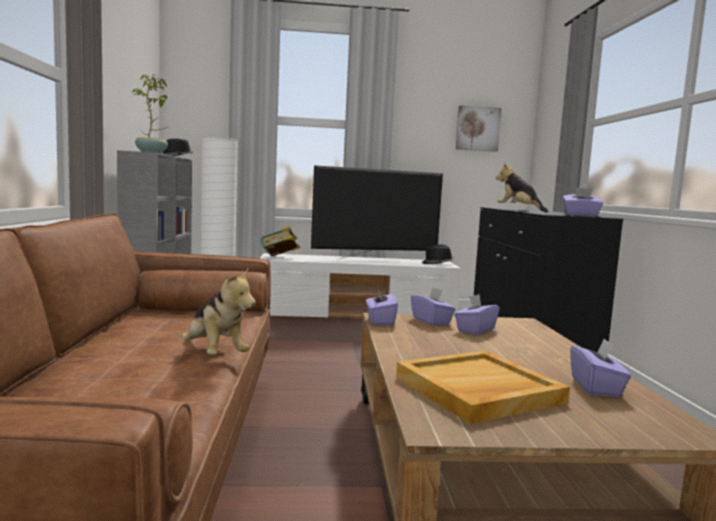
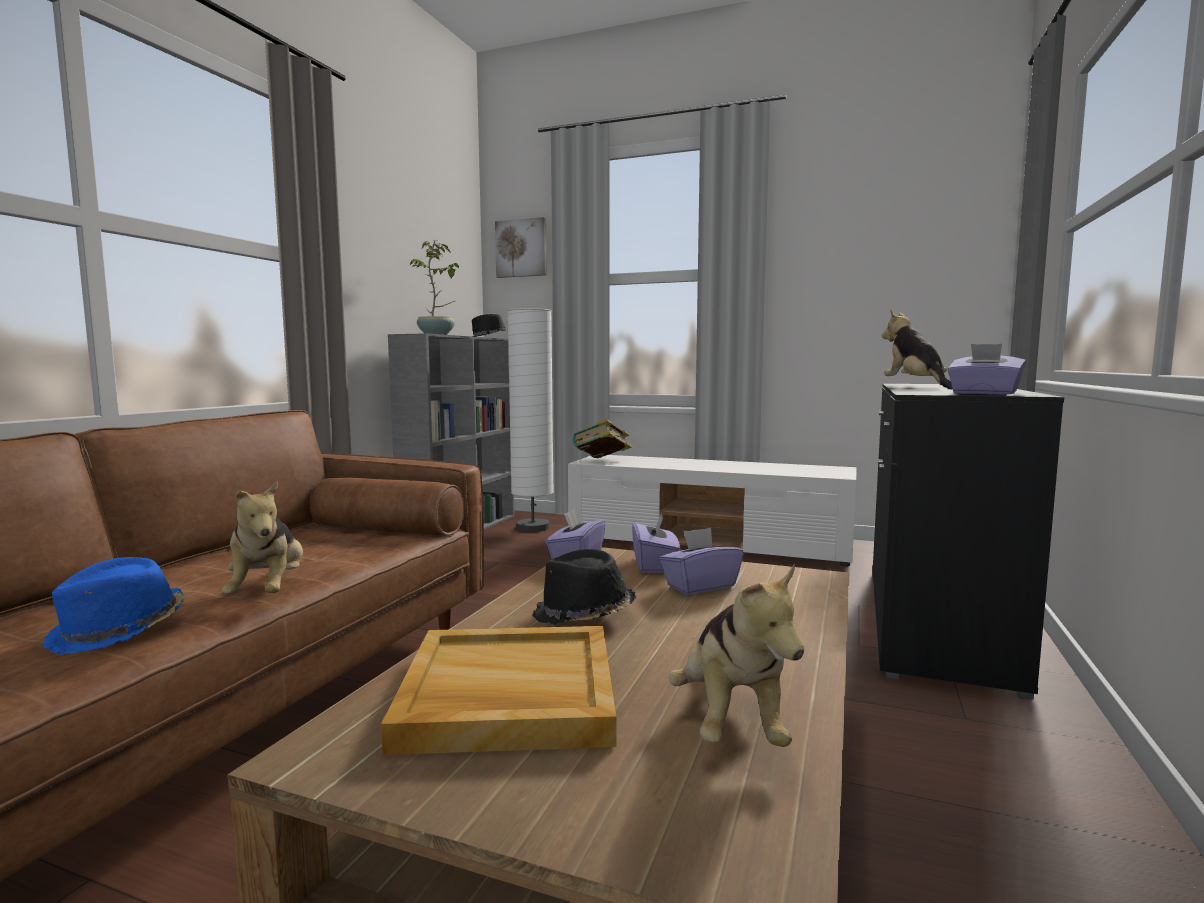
camera: 25 degrees right, 0 degrees up
television [311,165,443,259] -> none
black hat [422,244,455,264] -> black hat moved to [532,549,637,625]
picture [456,105,502,152] -> picture moved to [495,217,547,278]
purple tissue box [570,338,631,397] -> plush toy [669,564,804,747]
none -> blue hat [42,557,185,655]

